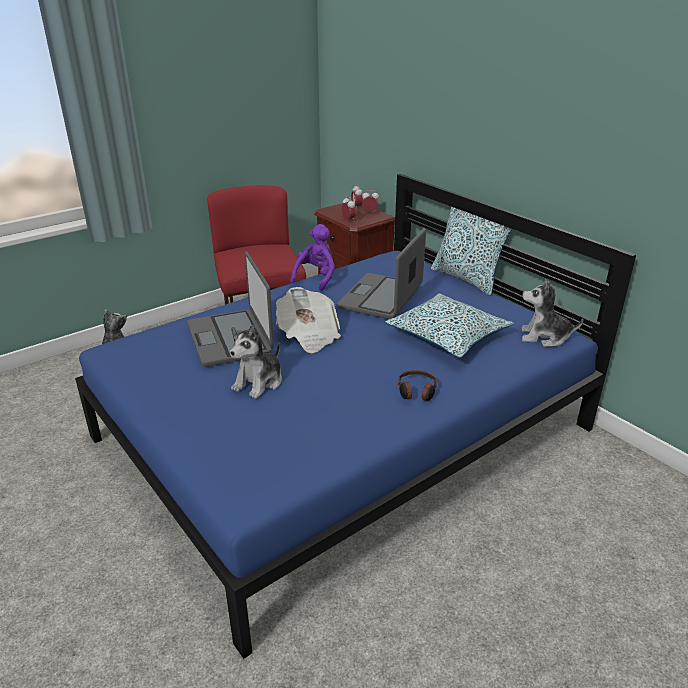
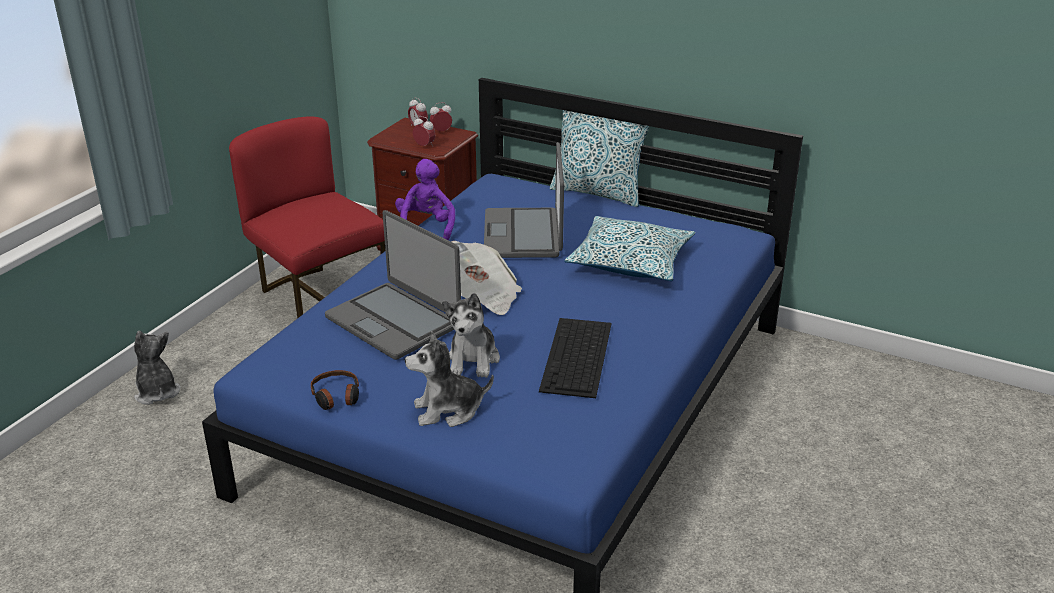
camera: 25 degrees left, 0 degrees up
headphones [398,370,437,401] -> headphones moved to [311,370,359,410]
plush toy [522,279,584,347] -> plush toy moved to [405,331,494,427]
none -> keyboard [539,318,612,398]

